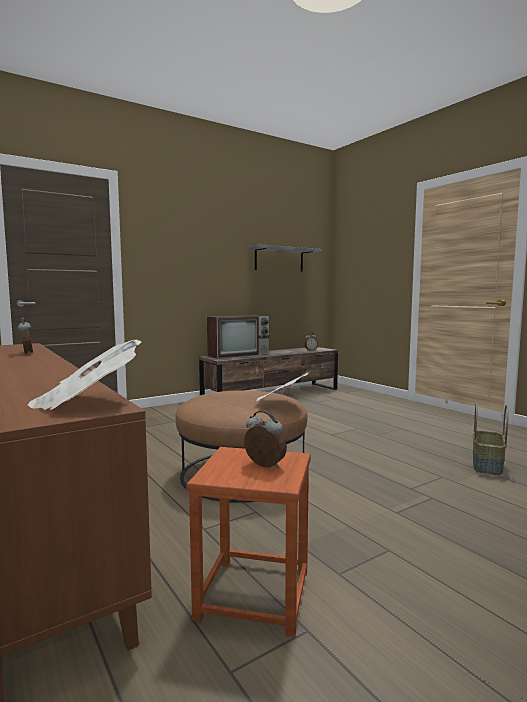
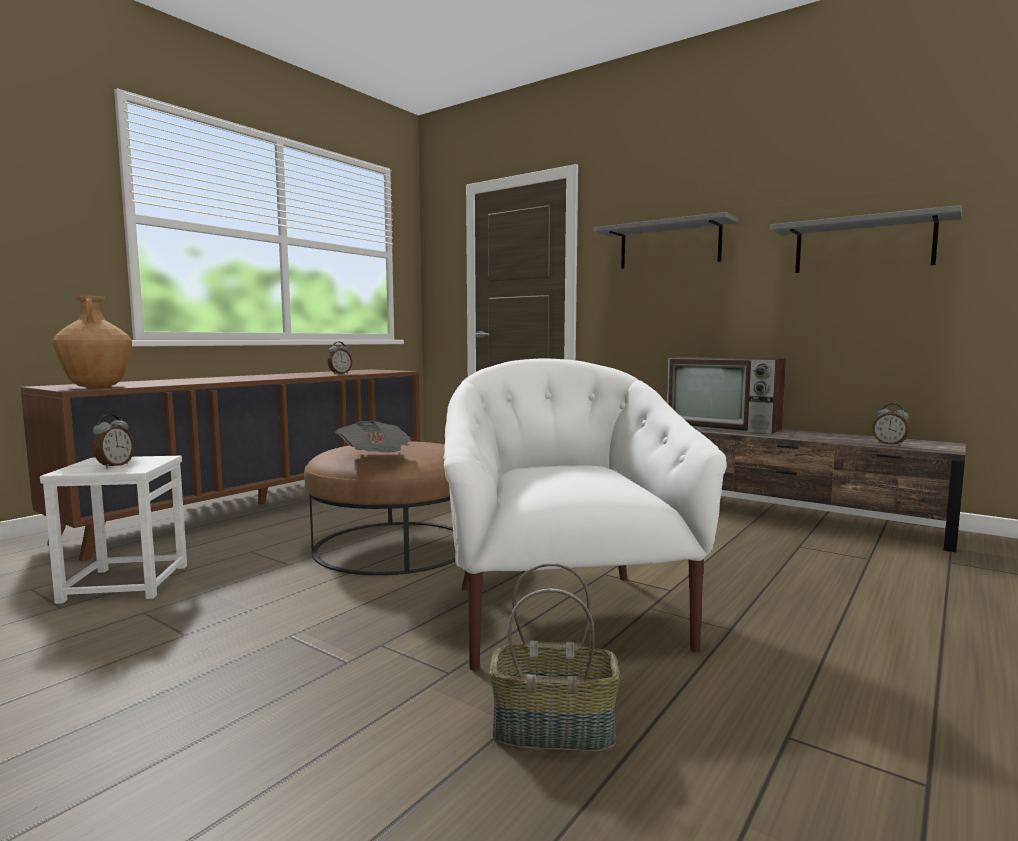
camera: 70 degrees right, 0 degrees up
newspaper [27,340,142,410] -> brown vase [52,295,132,388]
brown stool [186,447,311,637] -> white stool [40,455,187,604]
none -> white armchair [443,358,727,670]
none -> grey shelf [593,212,738,269]

